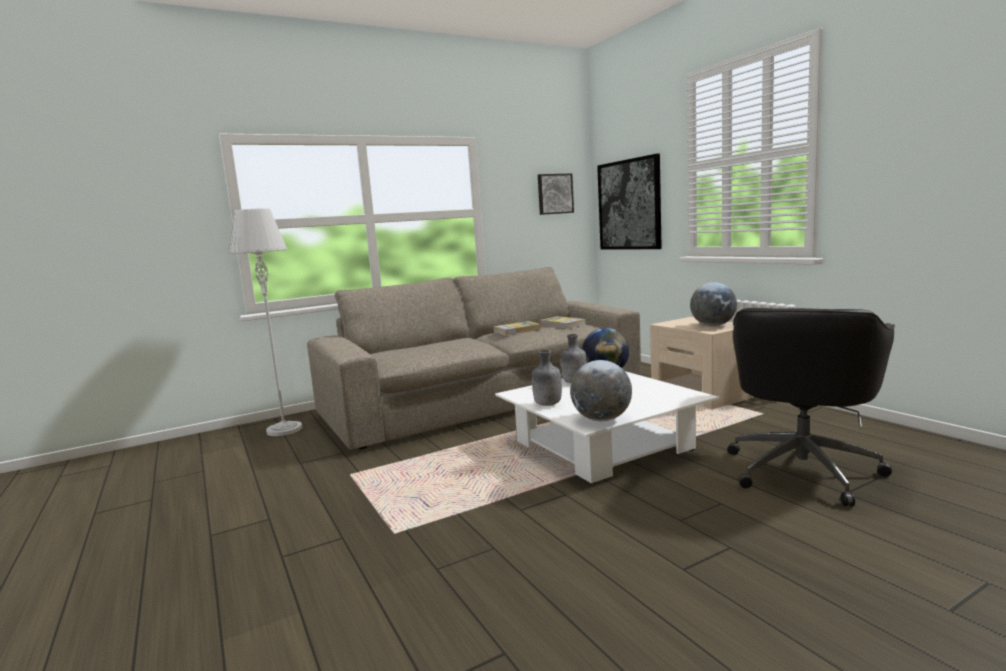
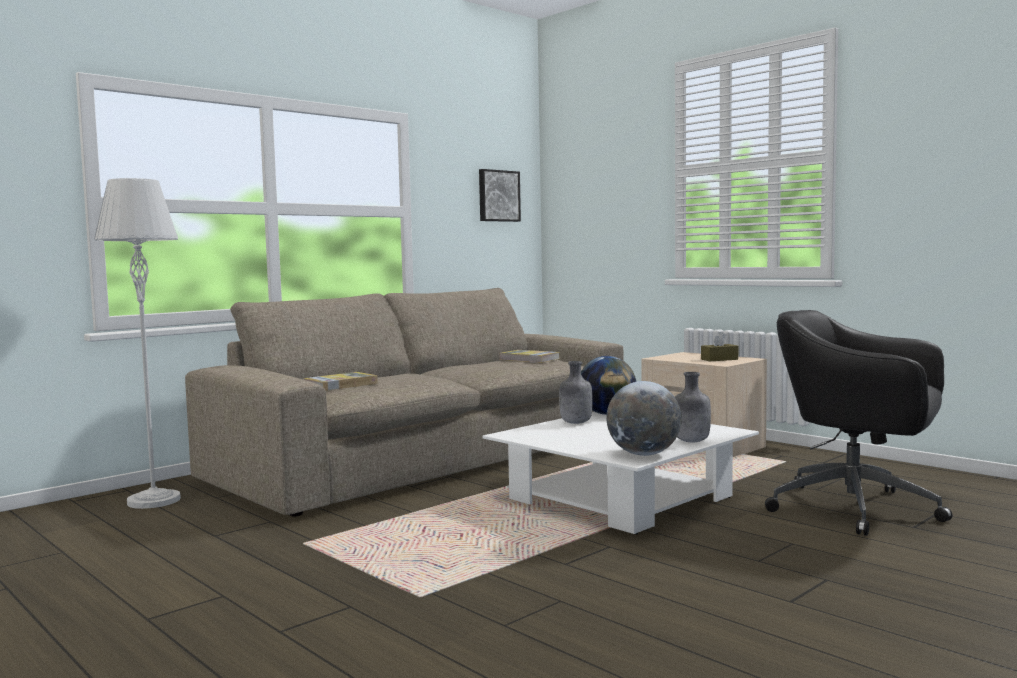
camera: 15 degrees left, 5 degrees down
book [493,321,541,335] -> book moved to [303,372,378,391]
grey bottle [532,350,562,406] -> grey bottle moved to [675,372,711,442]
picture [597,154,662,249] -> none
globe [690,282,737,326] -> brown tissue box [701,332,738,361]
black office chair [727,308,895,506] -> black office chair turned 105 degrees clockwise [765,310,953,536]

